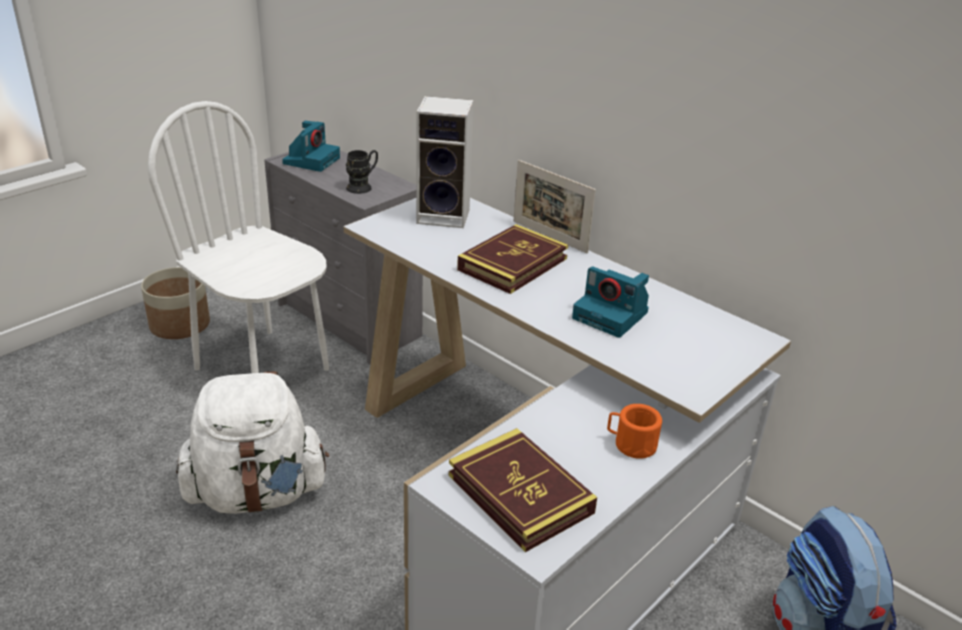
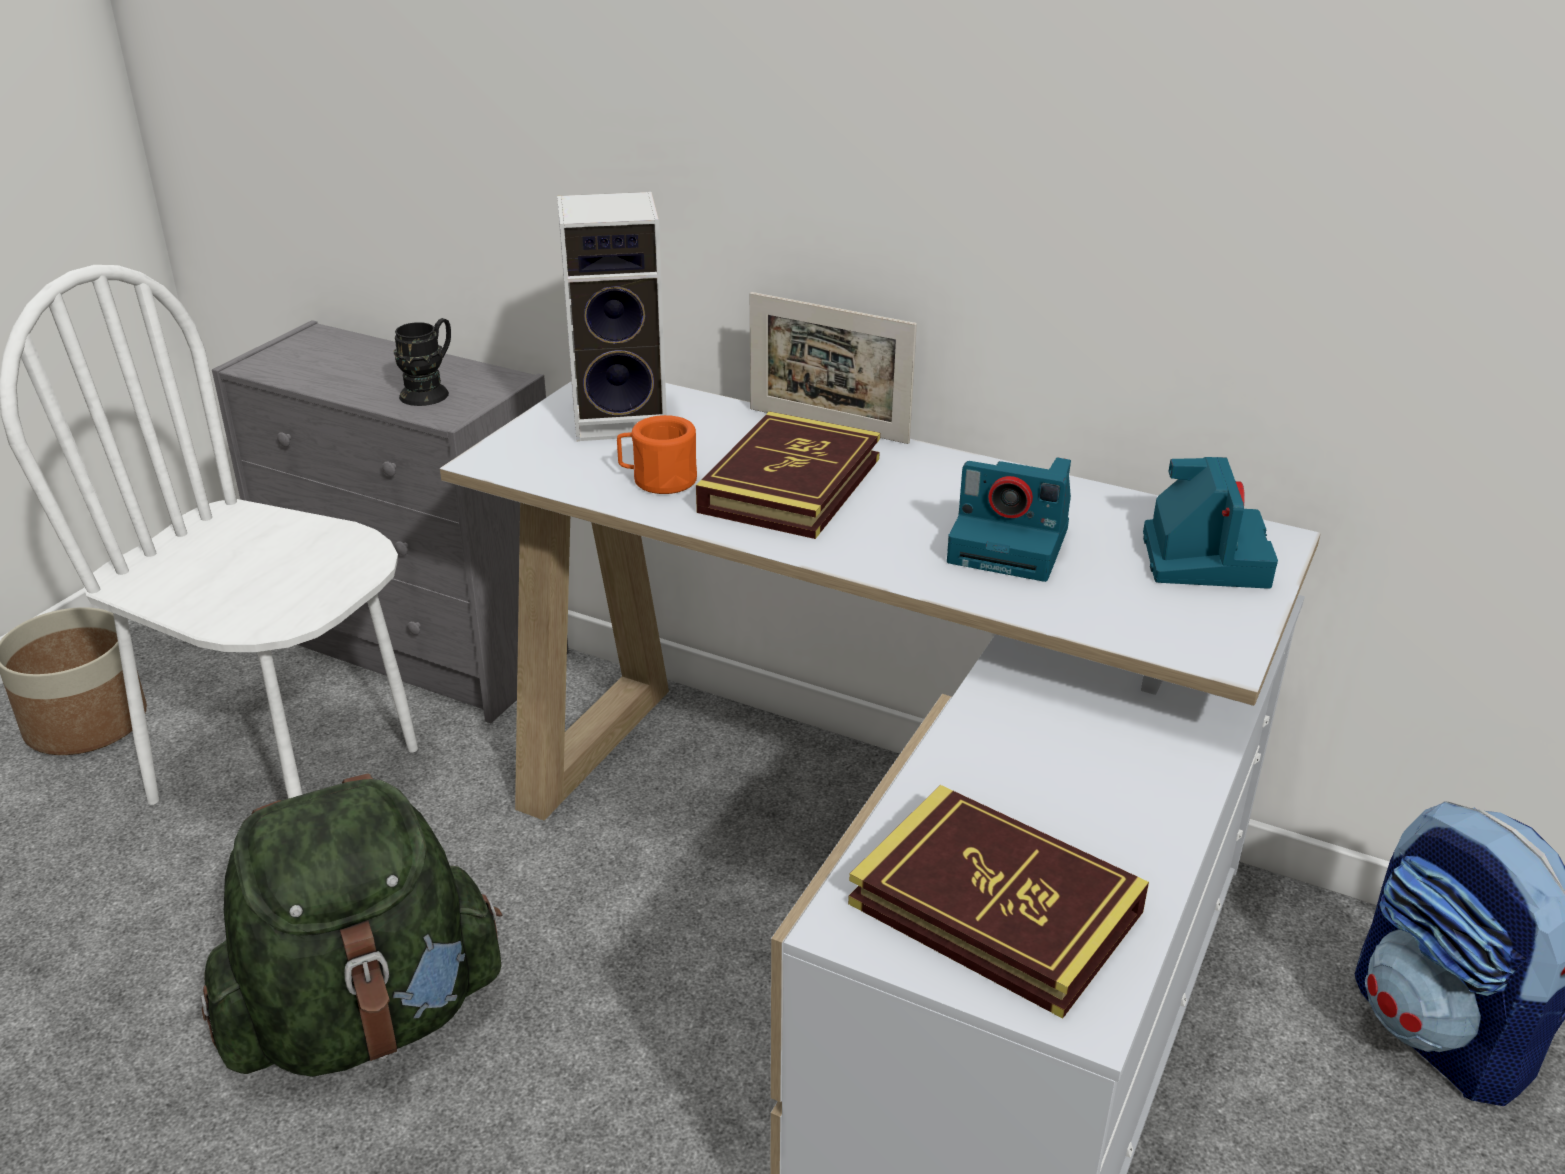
camera: 15 degrees left, 0 degrees up
white backpack [176,371,329,514] -> green backpack [201,773,503,1077]
camera [282,121,340,172] -> camera moved to [1143,457,1278,589]
orange mug [607,404,662,459] -> orange mug moved to [617,415,697,494]

